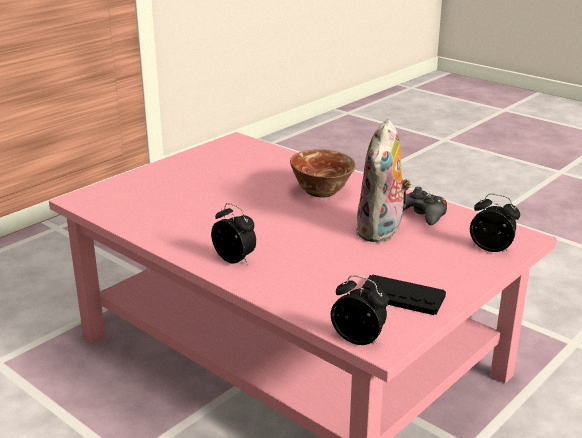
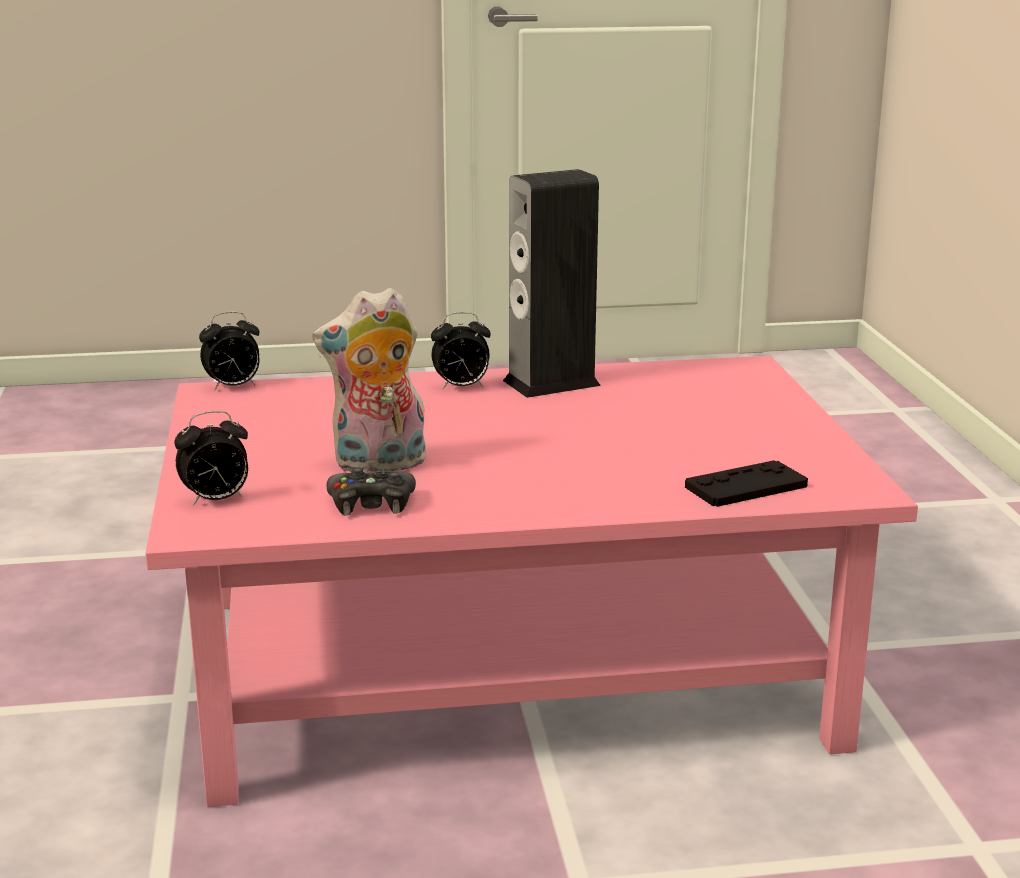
camera: 130 degrees right, 5 degrees down
bowl [290,149,356,198] -> none
plush toy [356,119,412,243] -> plush toy turned 75 degrees counterclockwise [312,287,426,473]
black game controller [362,275,446,315] -> black game controller moved to [685,460,808,507]
none -> speaker [503,169,601,398]

